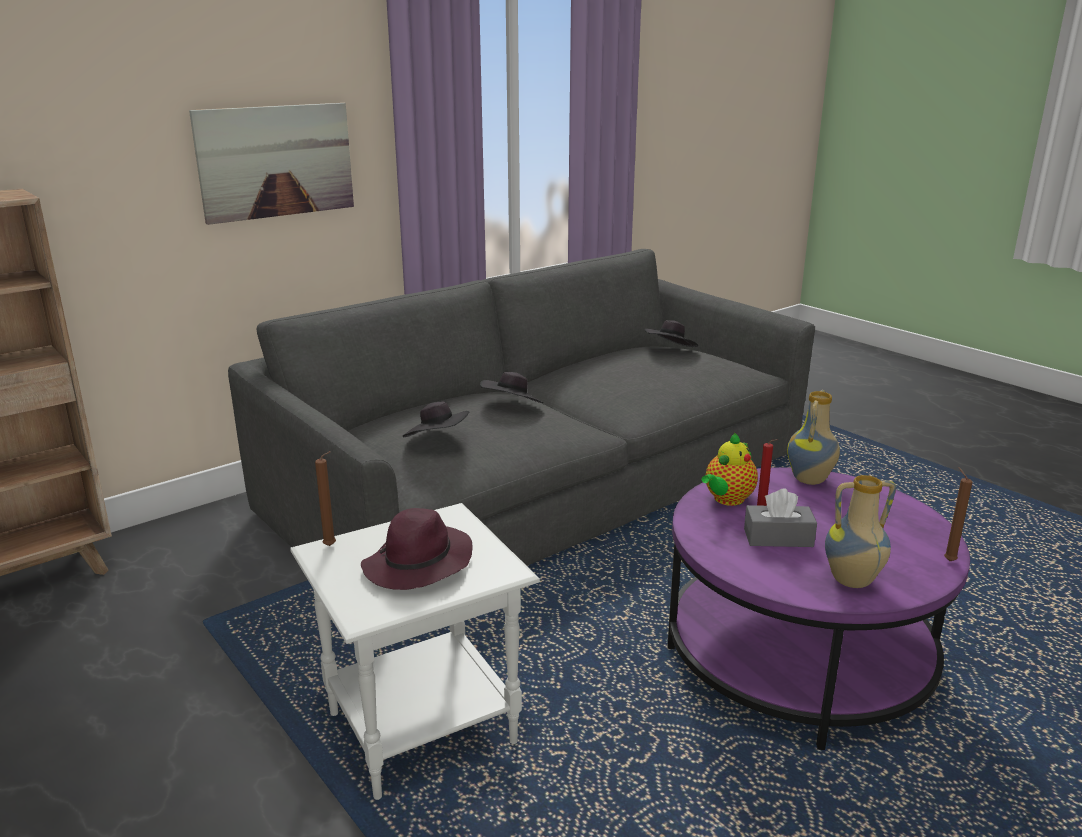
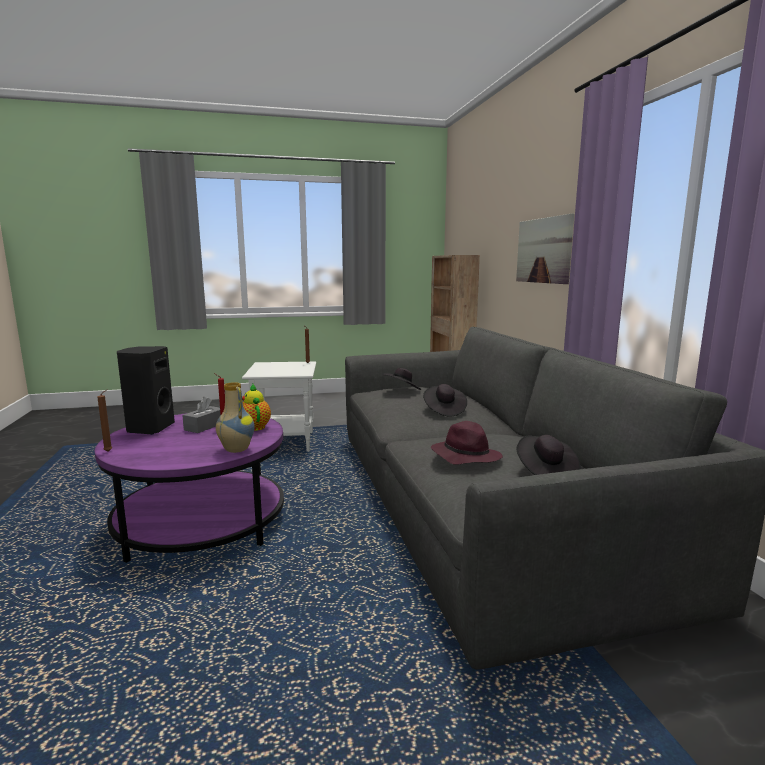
camera: 115 degrees right, 10 degrees down
purple hat [361,508,473,590] -> purple hat moved to [431,421,503,465]
vase [825,475,896,588] -> black speaker [117,346,175,435]

